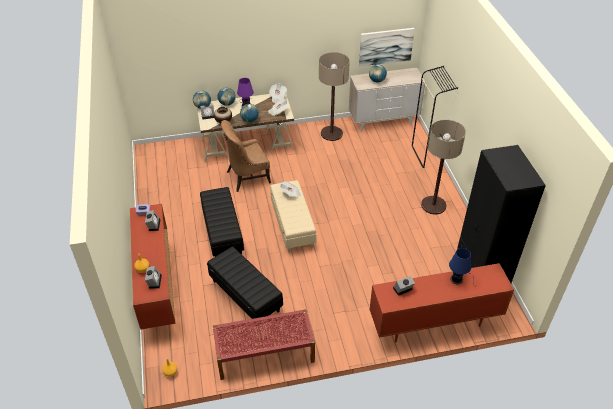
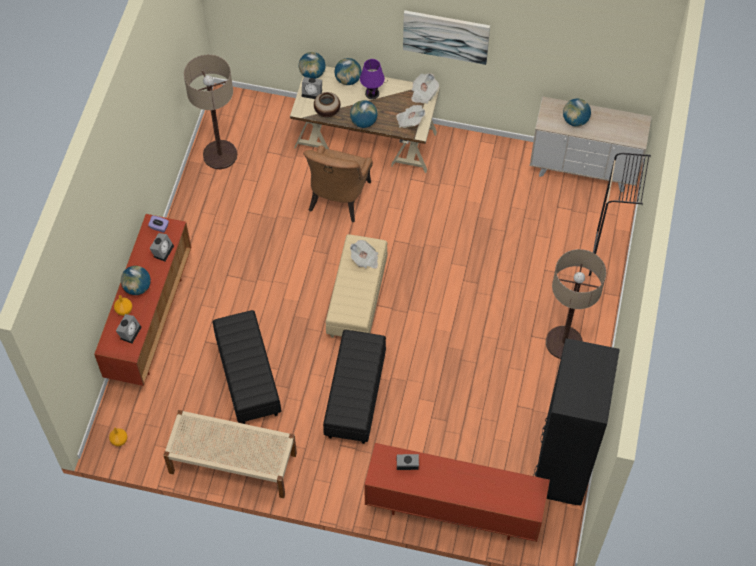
camera: 25 degrees right, 15 degrees up
black ottoman [200,187,244,256] -> black ottoman moved to [323,330,386,444]
red bench [213,309,315,380] -> beige bench [163,410,297,498]
brown chair [221,120,271,192] -> brown chair turned 75 degrees counterclockwise [303,146,373,222]
floor lamp [319,52,350,141] -> floor lamp moved to [184,55,237,169]
picture [359,28,415,67] -> picture moved to [403,10,490,65]
blue table lamp [449,248,474,284] -> none
none -> globe [121,266,151,295]

